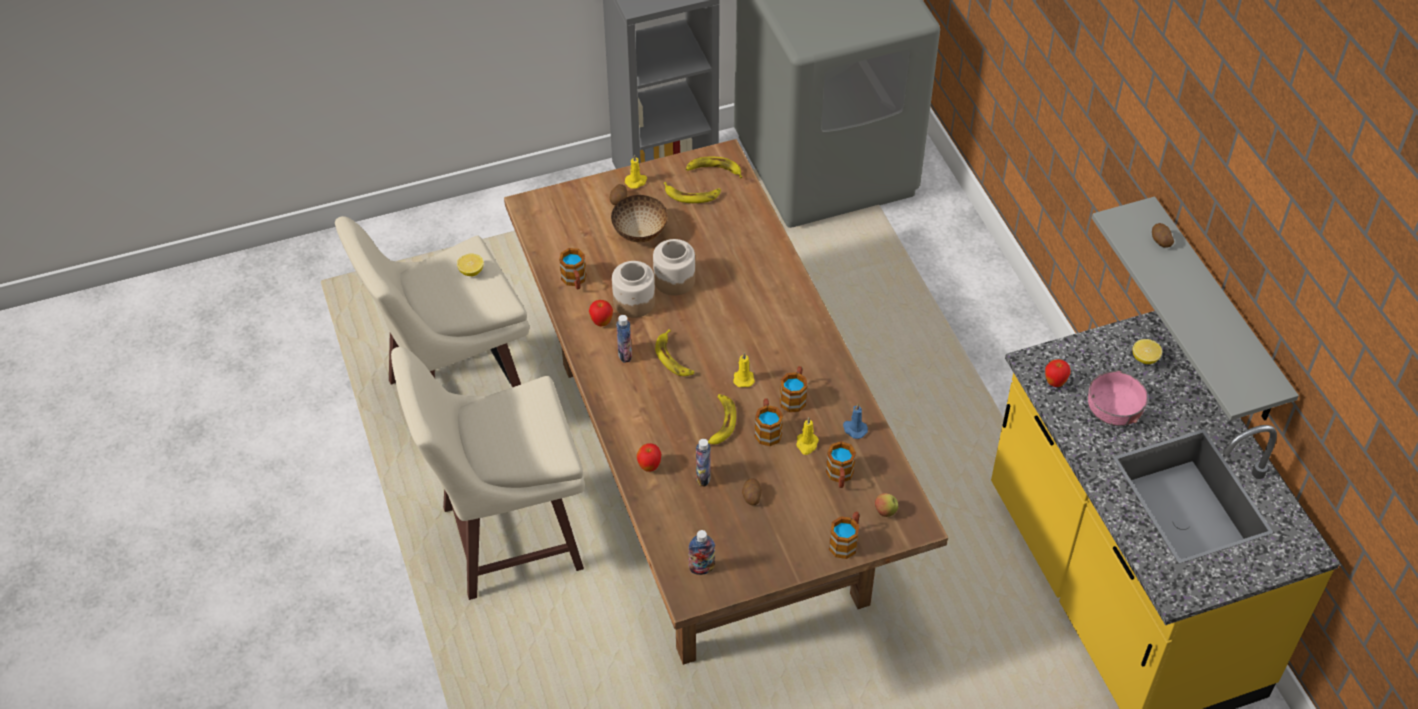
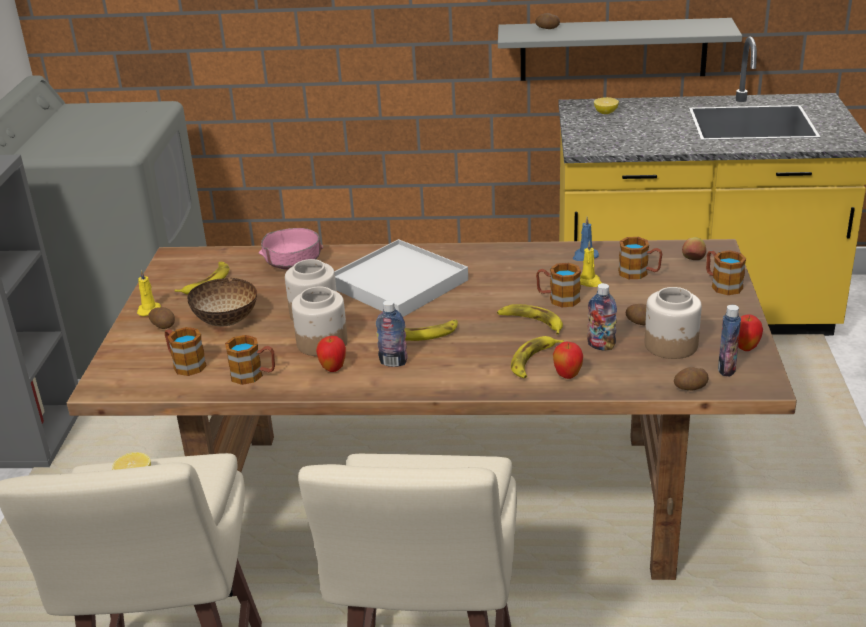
camera: 65 degrees left, 20 degrees down
banana [686,157,742,178] -> banana moved to [511,336,564,378]
yellow candle [733,352,755,387] -> none
mug [780,366,807,412] -> mug moved to [165,327,207,376]
apple [1045,359,1071,387] -> apple moved to [738,314,763,351]
pink bowl [1088,370,1148,426] -> pink bowl moved to [259,228,323,270]
none -> white tray [334,239,468,317]
none -> jar [645,287,702,359]
none -> potato [674,367,709,391]

